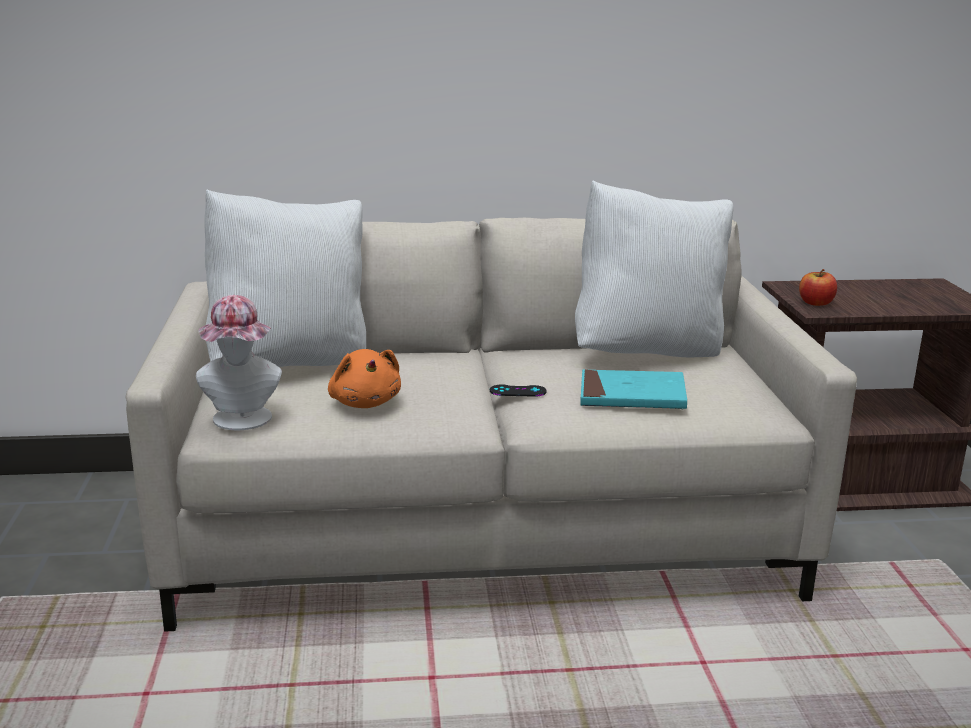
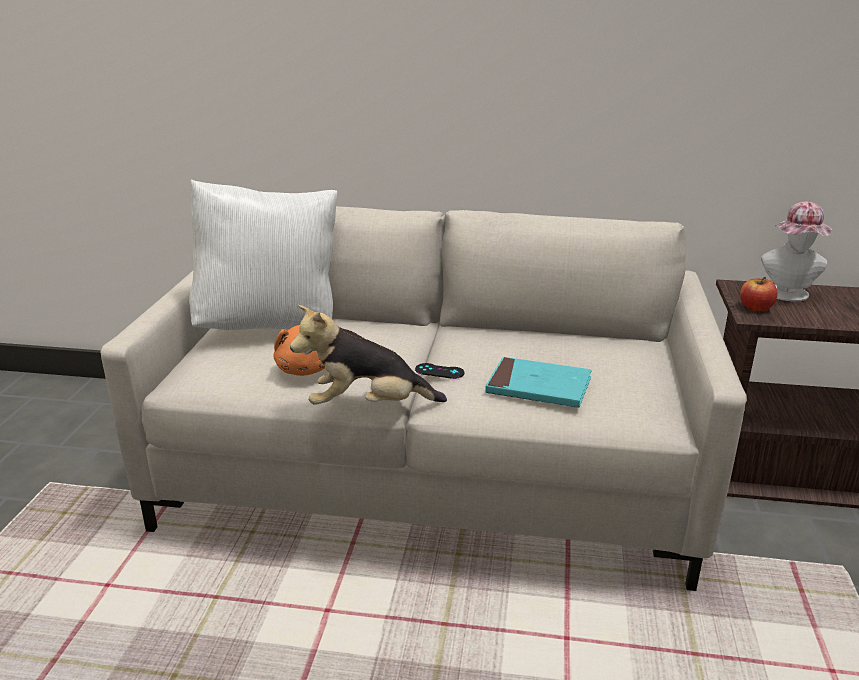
camera: 15 degrees right, 5 degrees up
hat [196,295,282,430] -> hat moved to [761,201,832,301]
white pillow [575,181,733,357] -> none
none -> plush toy [290,305,447,405]

